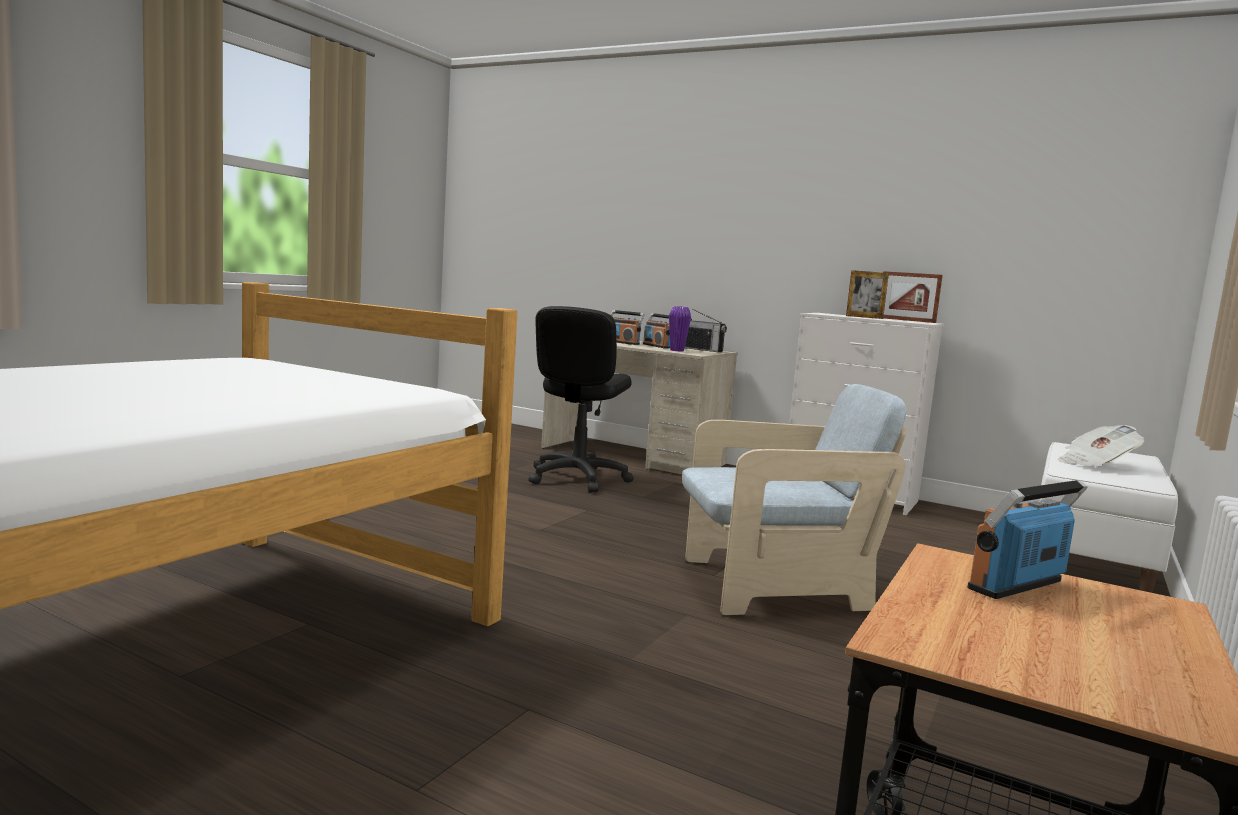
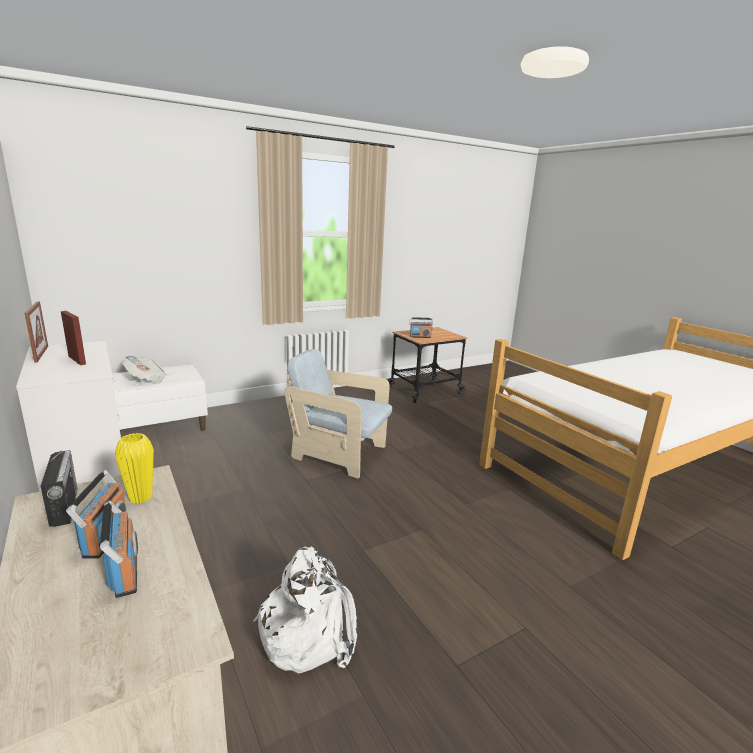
camera: 150 degrees left, 10 degrees up
black office chair [529,306,633,492] -> white backpack [253,546,357,674]
purple vase [669,306,691,352] -> yellow vase [115,433,154,504]

